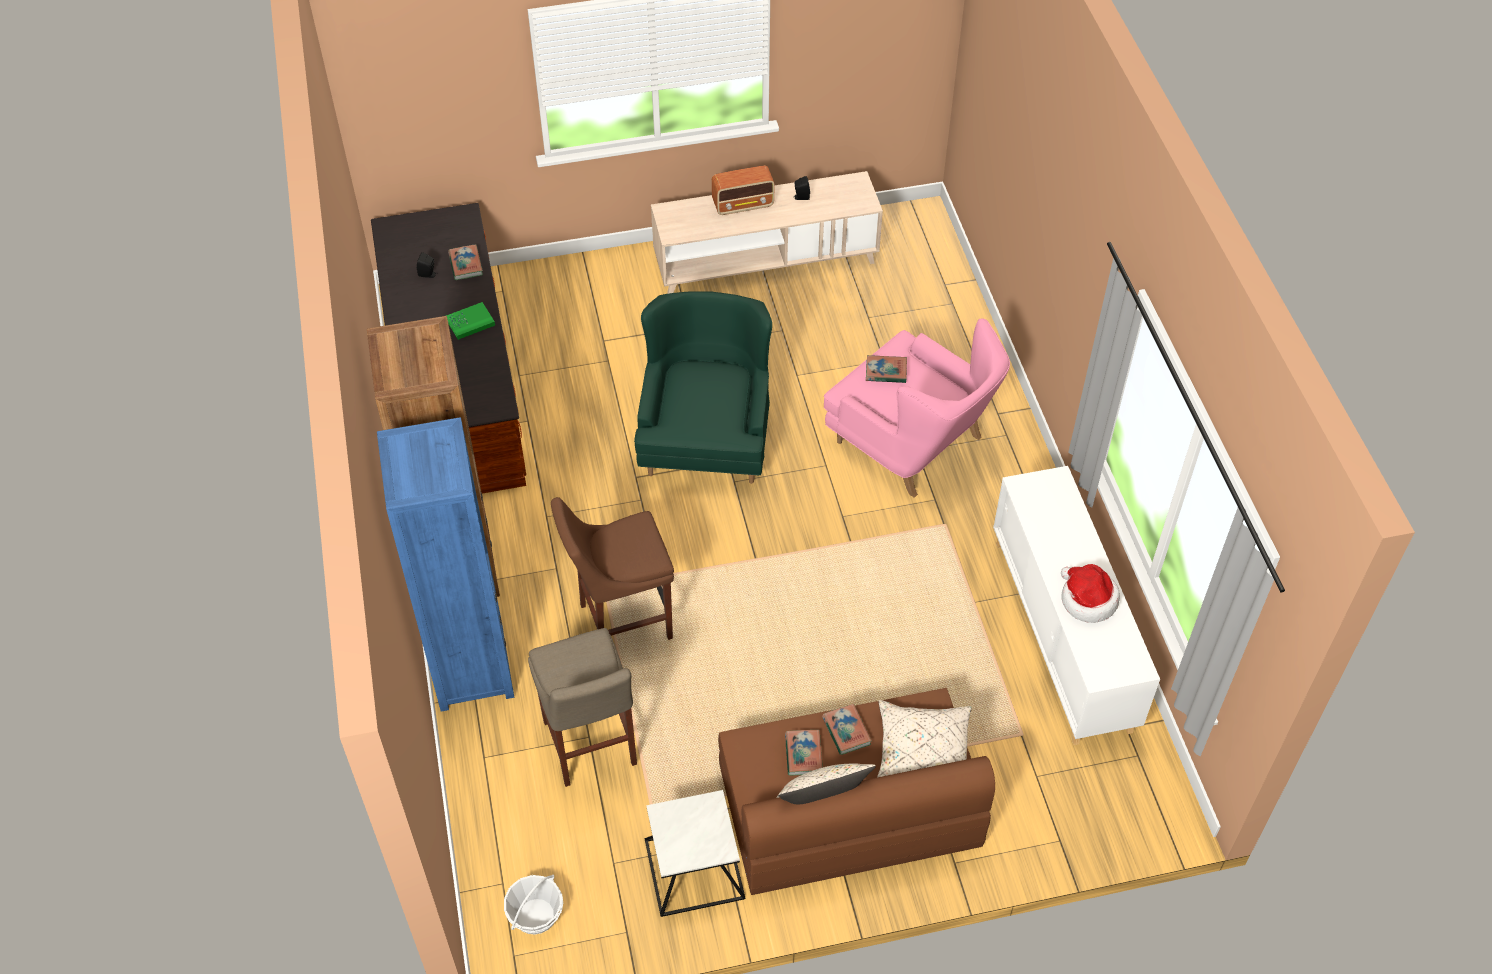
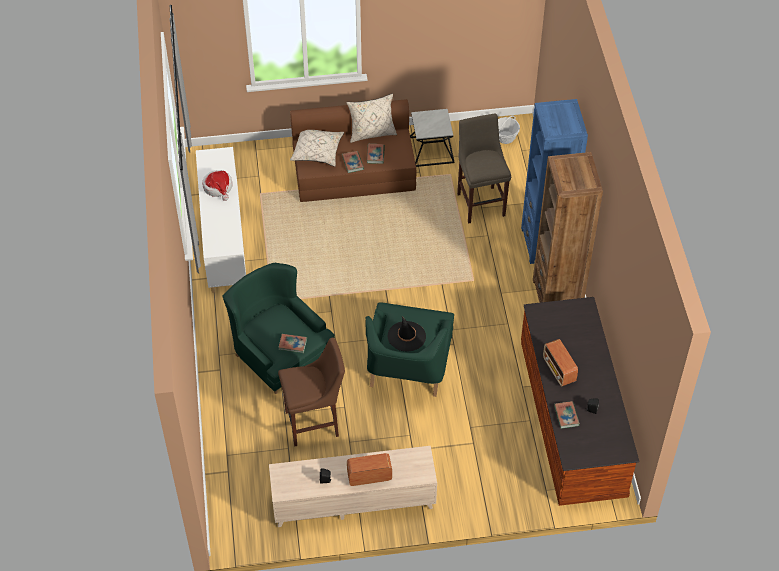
camera: 175 degrees left, 0 degrees up
green book [446,302,495,340] -> radio [543,339,578,386]
brown stool [551,497,674,640] -> brown stool moved to [278,338,345,447]
pink armchair [824,319,1010,498] -> green armchair [222,263,335,394]
none -> black hat [388,316,426,352]

